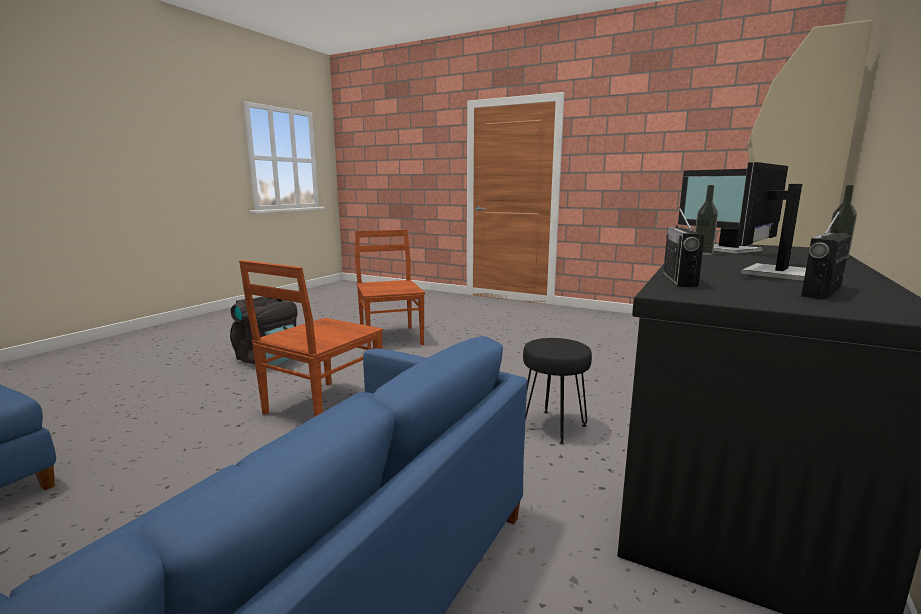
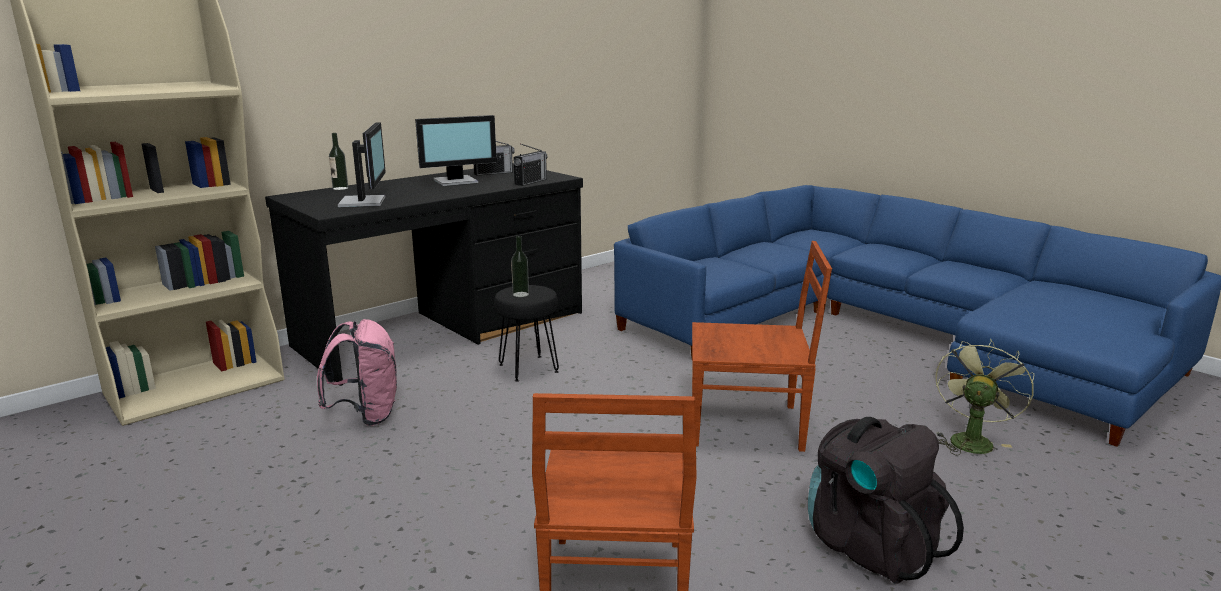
camera: 160 degrees left, 5 degrees up
brown chair [239,260,383,417] -> brown chair turned 45 degrees clockwise [692,241,832,452]
bottle [695,185,718,255] -> bottle moved to [511,236,529,297]
none -> pink backpack [317,319,397,426]
none -> green fan [935,339,1034,455]

